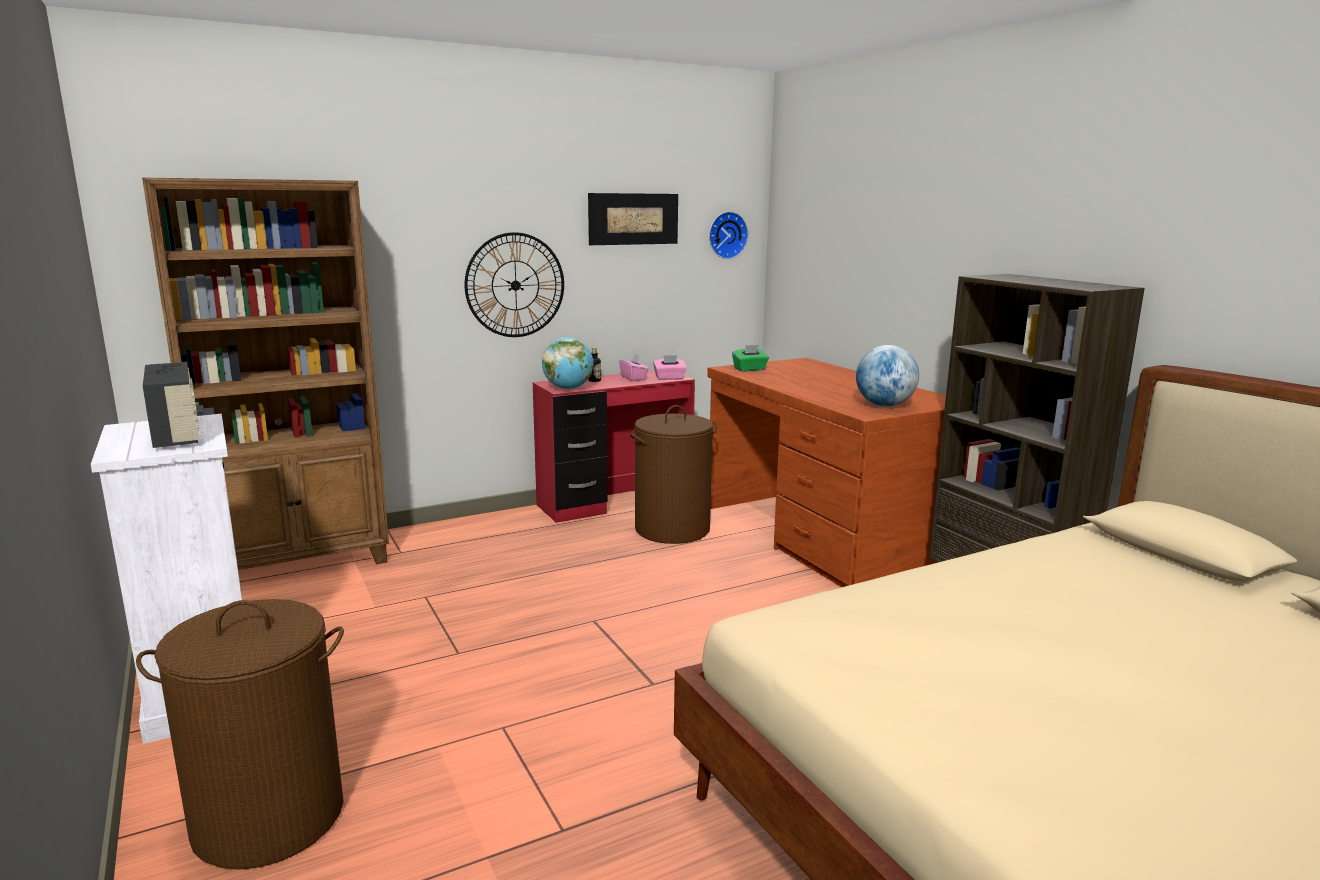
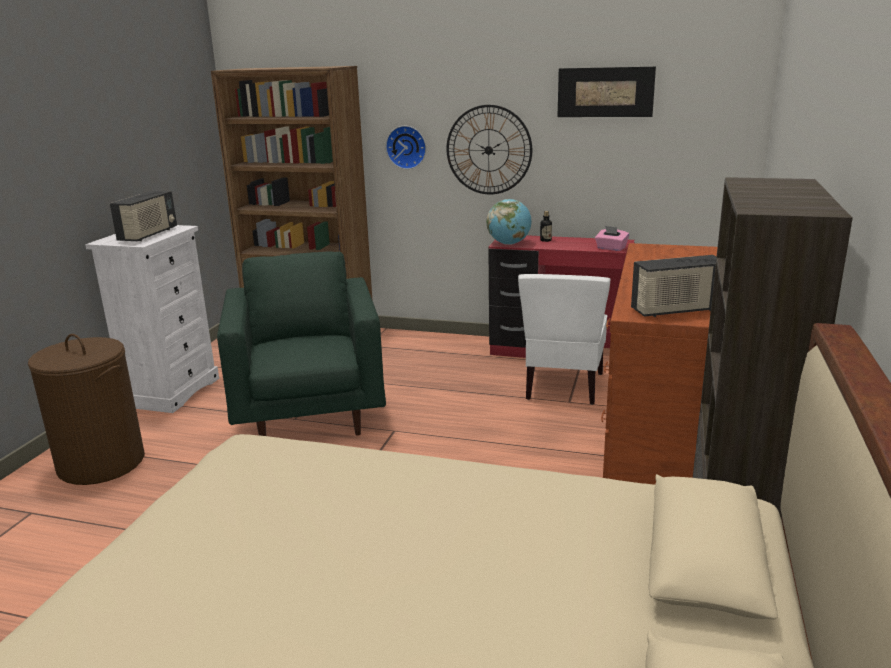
camera: 45 degrees right, 5 degrees up
pink tissue box [619,354,649,381] -> none
brown laundry basket [630,405,717,544] -> white chair [518,274,611,404]
wall clock [709,211,748,259] -> wall clock moved to [386,126,426,169]
green tissue box [732,345,769,371] -> none
globe [856,345,919,407] -> radio [631,255,717,317]
none -> green armchair [217,251,386,436]

